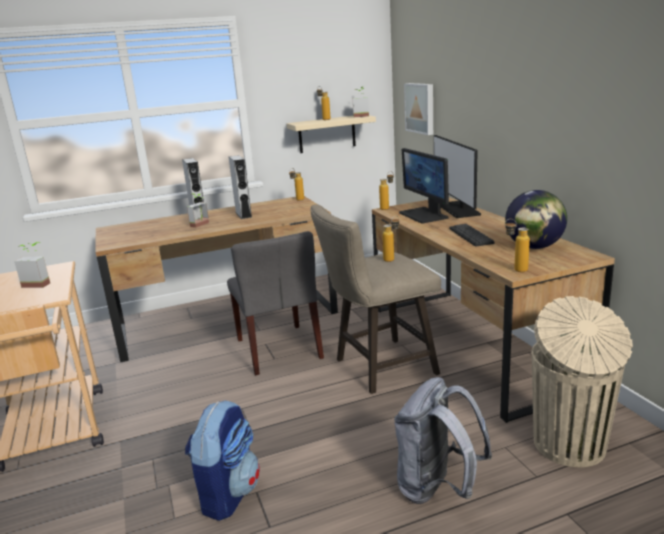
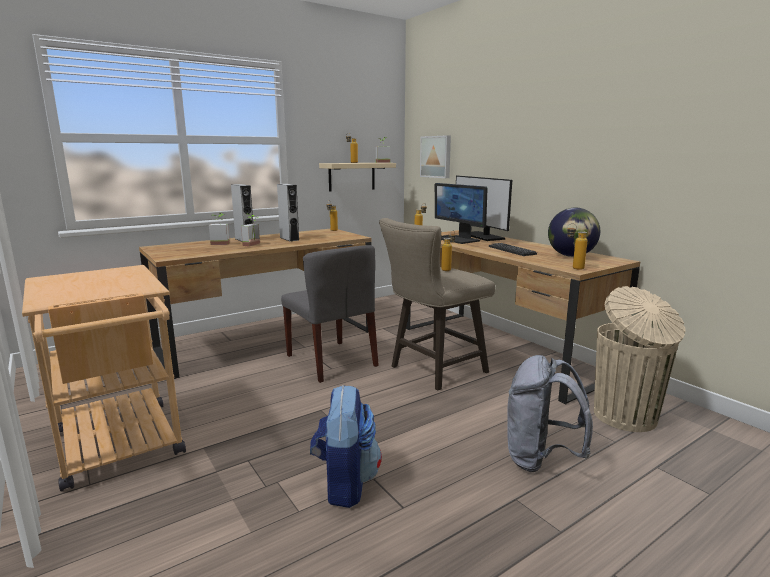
camera: 15 degrees left, 5 degrees down
potted plant [14,242,50,288] -> potted plant moved to [209,213,230,245]

